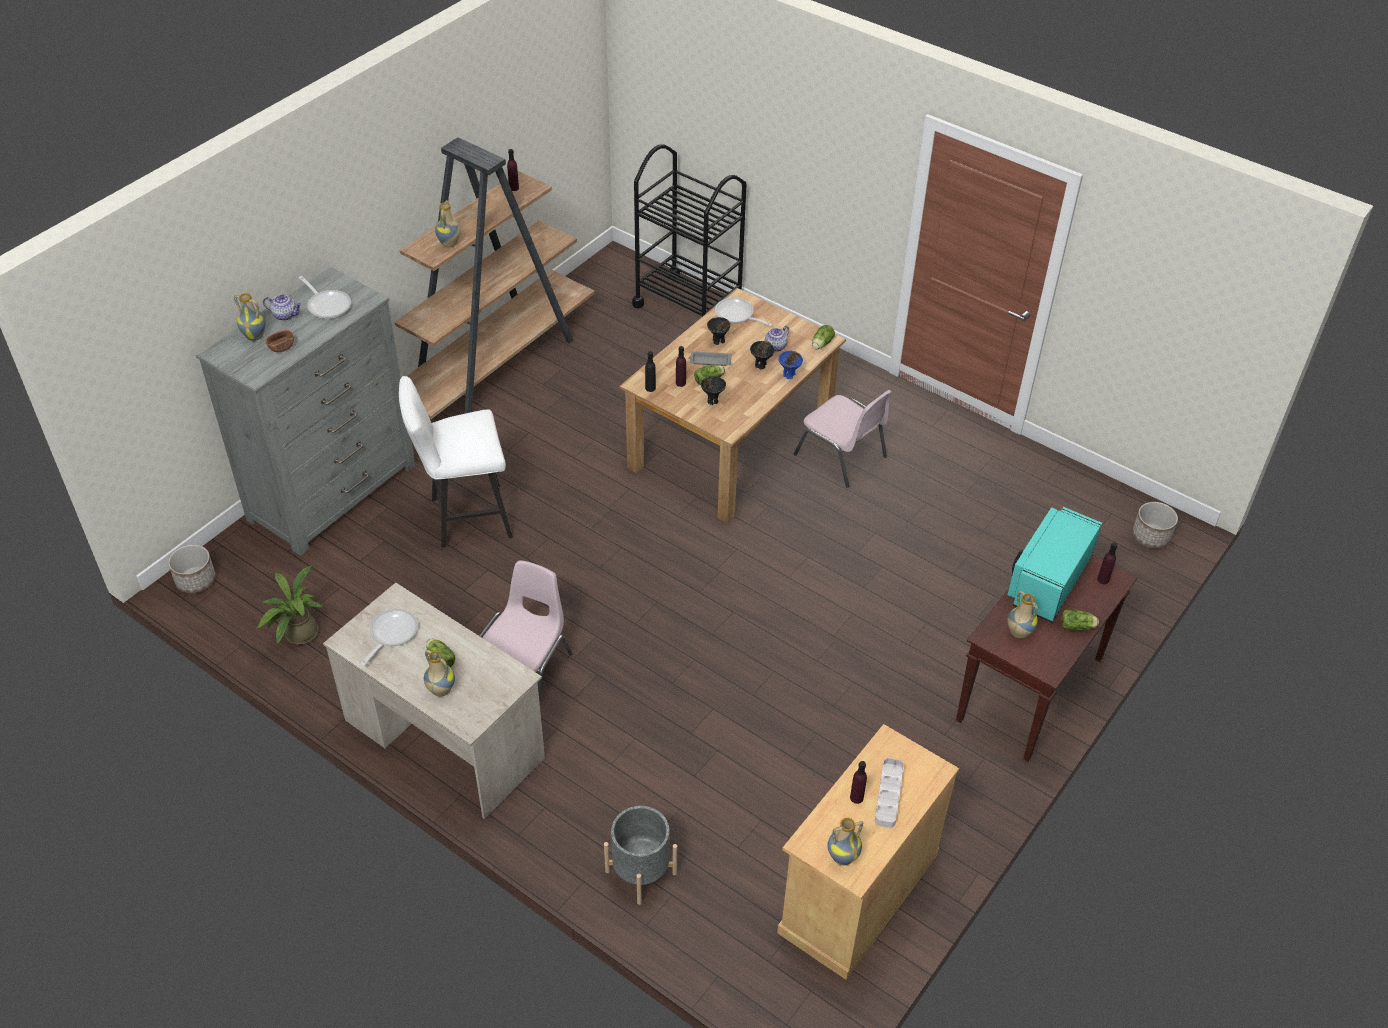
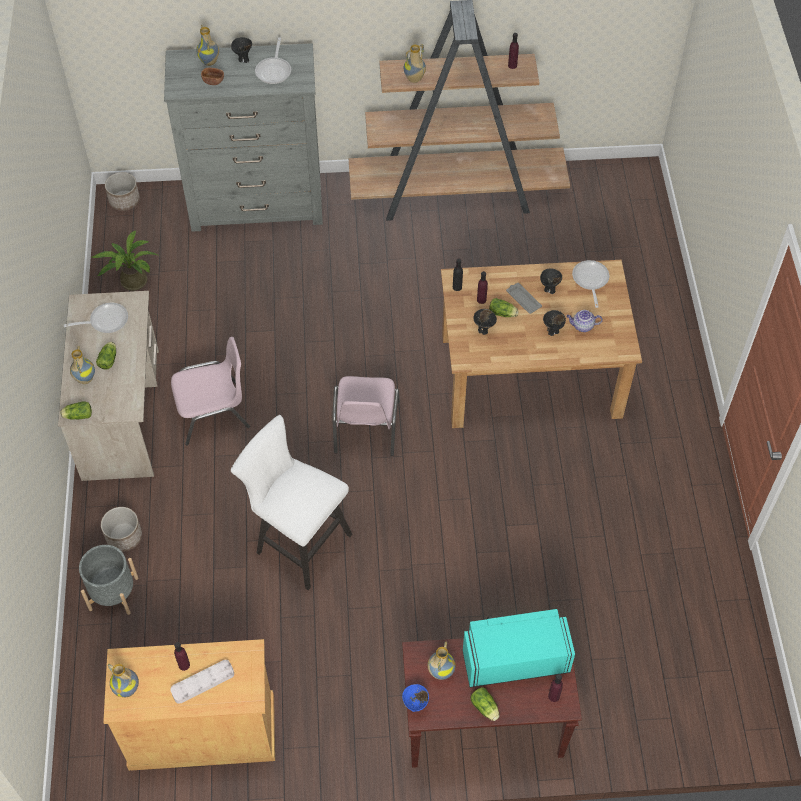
camera: 50 degrees right, 10 degrees up
teapot [263,294,302,321] -> black bowl [231,37,252,63]
white stool [399,376,513,548] -> white stool moved to [231,415,352,590]
black cart [632,145,747,317] -> none
blue bowl [779,351,803,379] -> blue bowl moved to [402,684,429,712]
pink chair [794,390,892,488] -> pink chair moved to [333,376,400,456]
lettuce [812,325,835,349] -> lettuce moved to [60,402,92,420]
planter [1132,502,1178,549] -> planter moved to [101,507,142,552]

